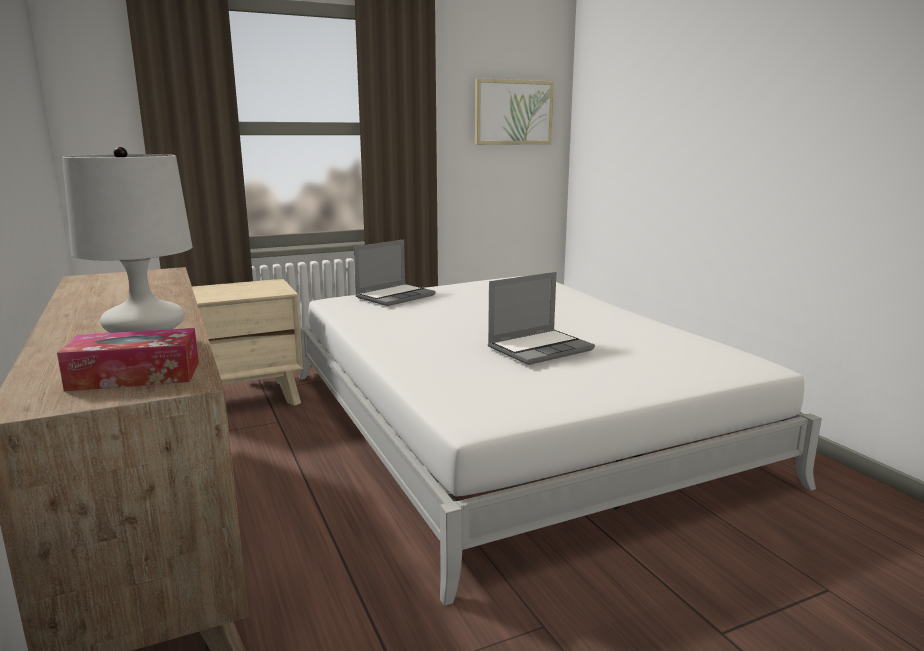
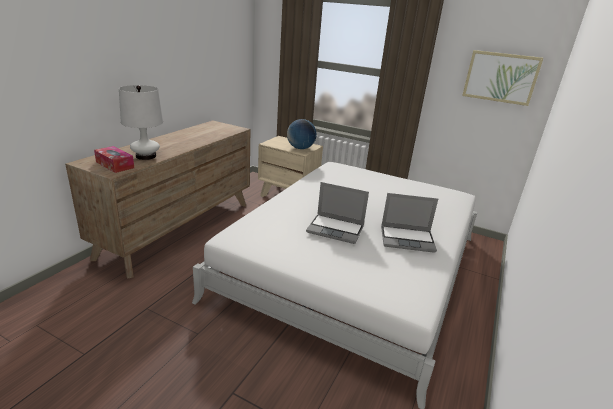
camera: 50 degrees right, 10 degrees up
laptop [354,239,436,306] -> laptop moved to [381,193,438,253]
none -> globe [287,119,316,149]

